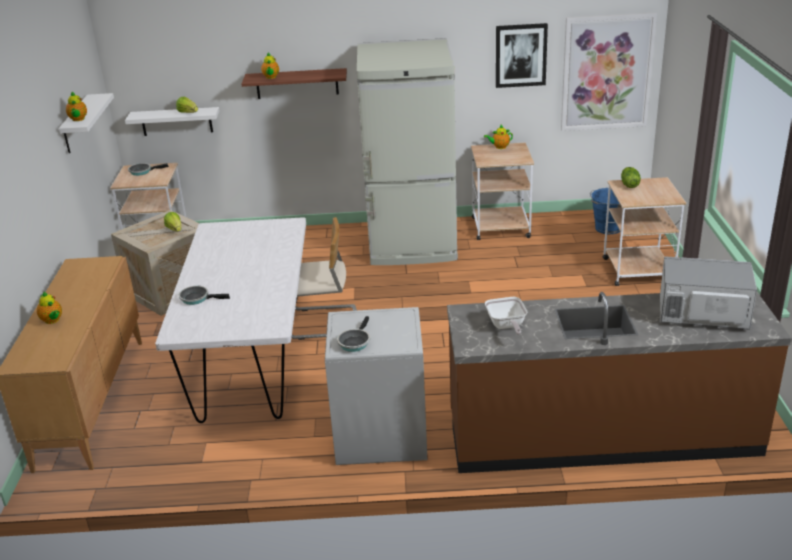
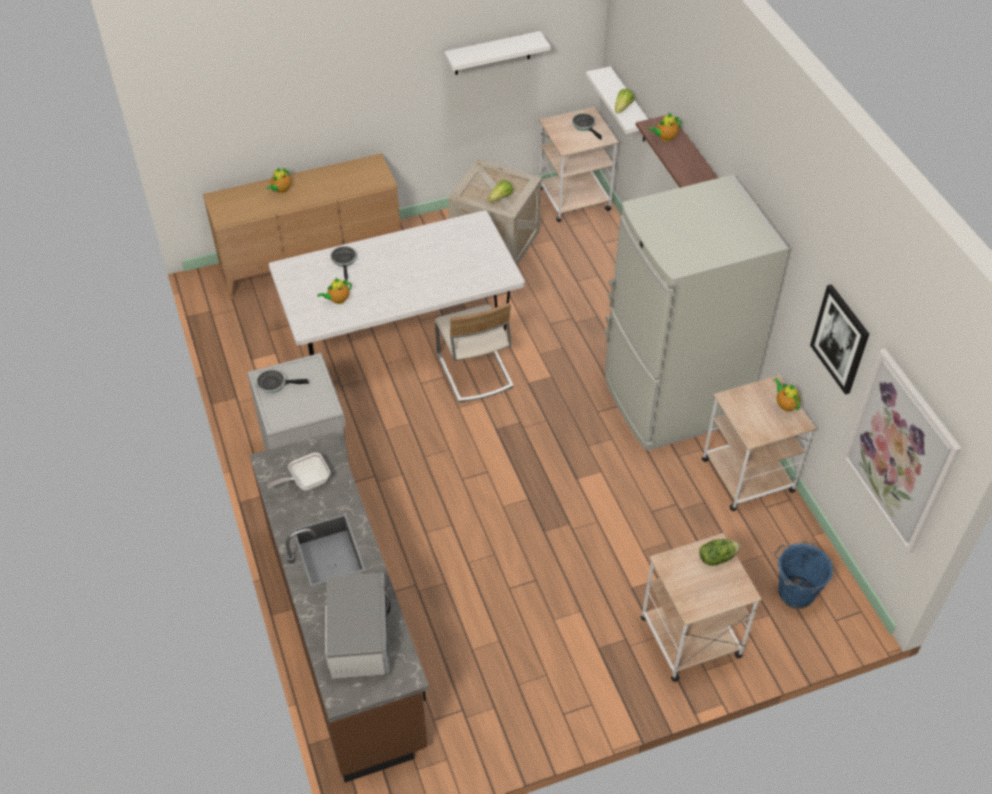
camera: 70 degrees right, 20 degrees up
teapot [66,92,87,121] -> teapot moved to [317,278,352,304]

